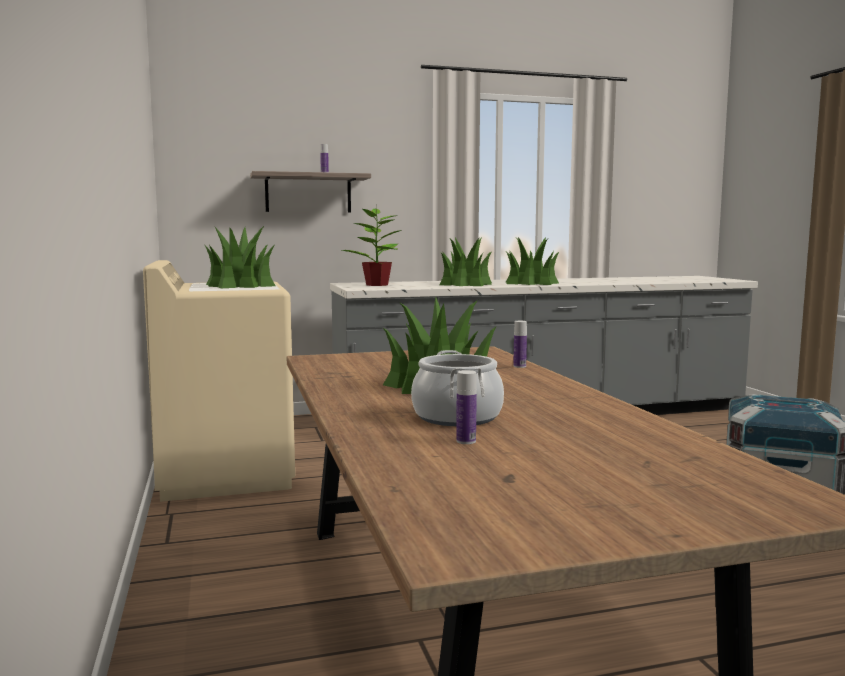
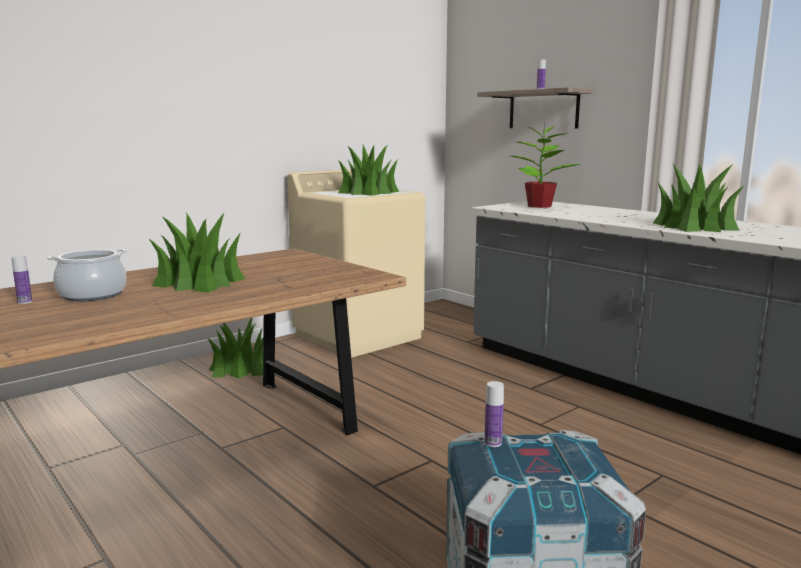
camera: 65 degrees right, 5 degrees up
potted plant [439,237,492,286] -> potted plant moved to [206,318,263,378]
bottle [513,321,527,368] -> bottle moved to [485,381,504,447]

